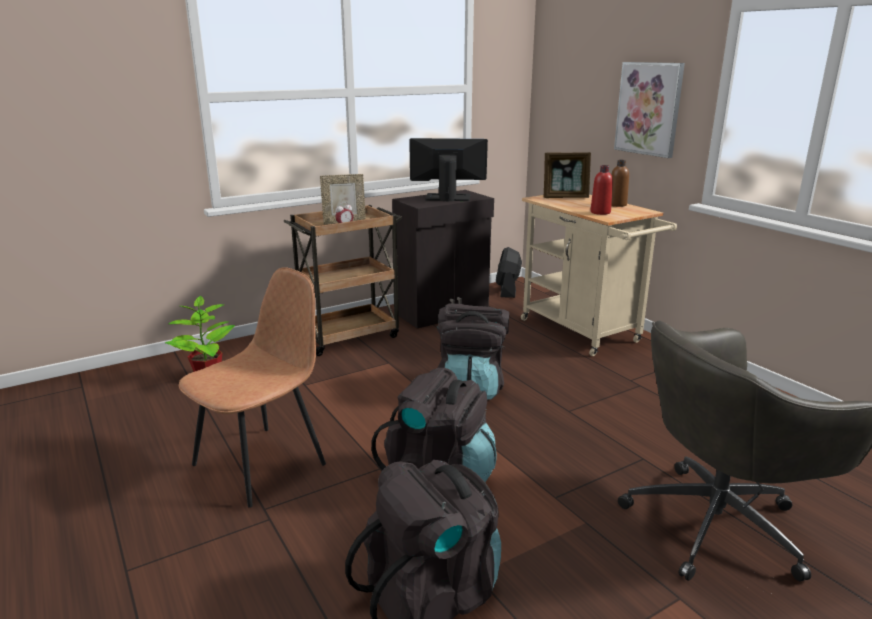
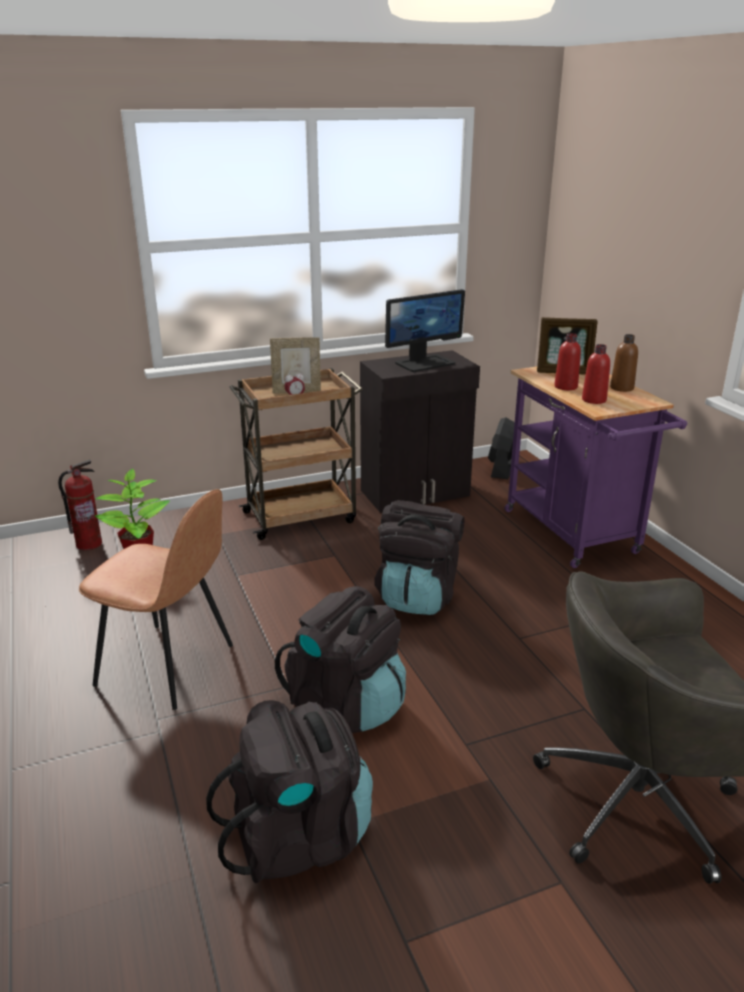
camera: 10 degrees right, 5 degrees up
brown chair [179,267,326,508] -> brown chair turned 60 degrees clockwise [79,489,233,710]
monitor [409,138,488,201] -> monitor turned 135 degrees clockwise [385,289,465,372]
beige cart [521,194,677,356] -> purple cart [504,367,687,568]
picture [614,62,685,158] -> none
none -> fire extinguisher [58,460,102,550]
none -> red bottle [554,333,581,390]

